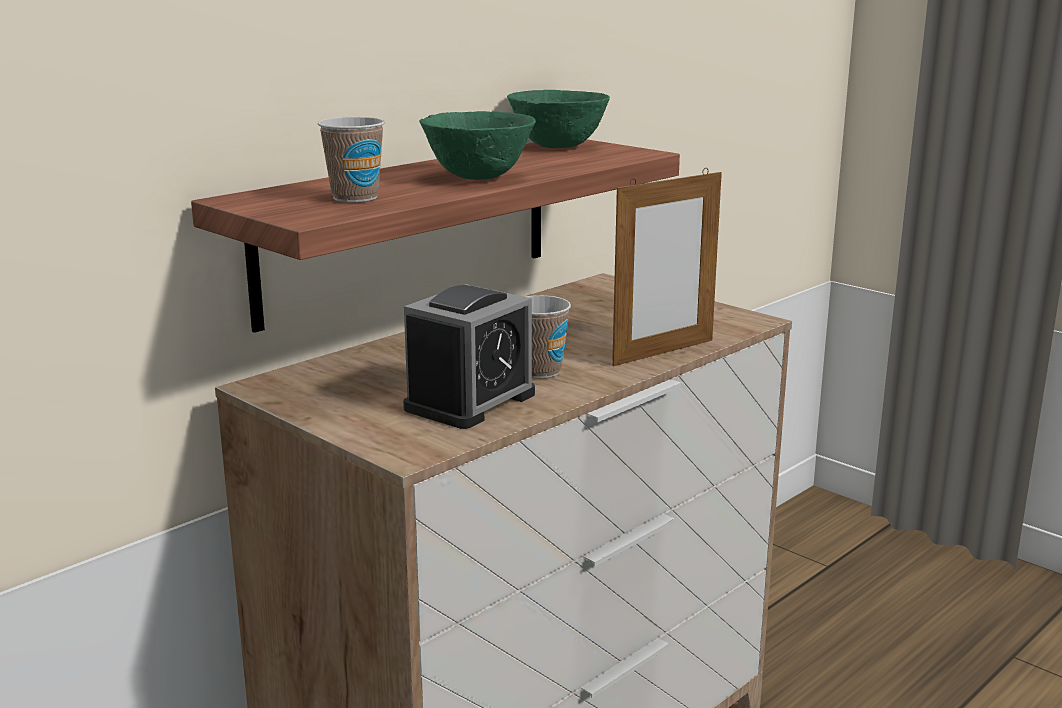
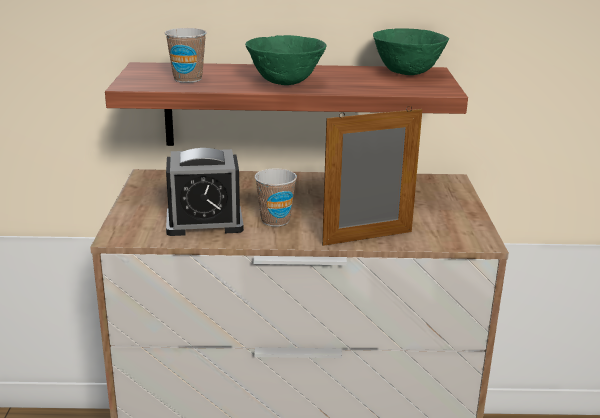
camera: 45 degrees right, 5 degrees up
picture frame [612,168,722,366] -> picture frame turned 150 degrees clockwise [322,106,422,246]

